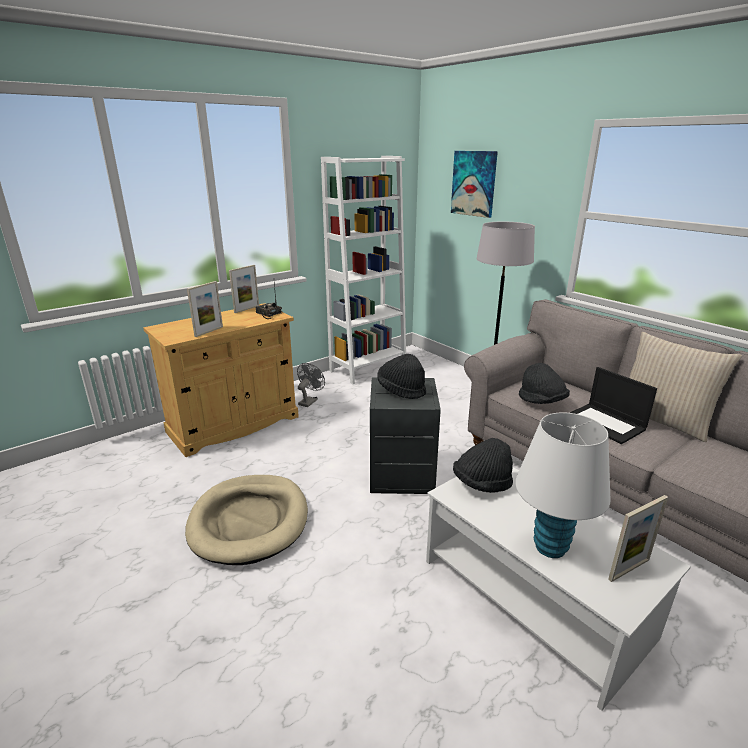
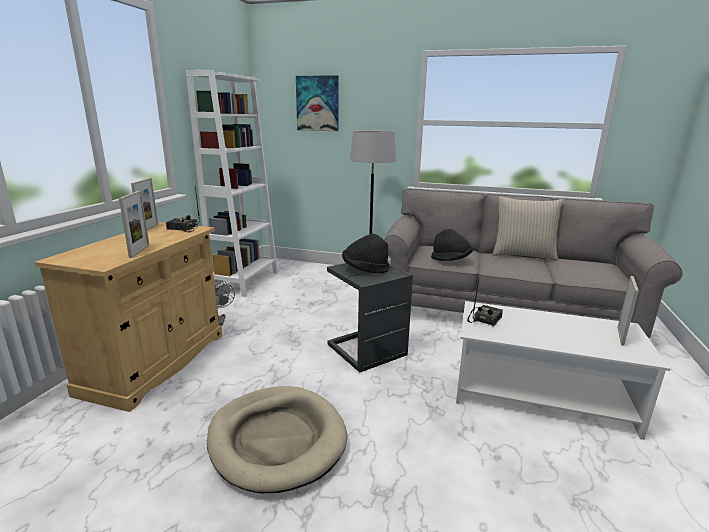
camera: 35 degrees left, 5 degrees down
black hat [453,438,513,493] -> radio [467,280,503,327]
white table lamp [515,412,610,558] -> none
laptop [570,367,657,444] -> none

